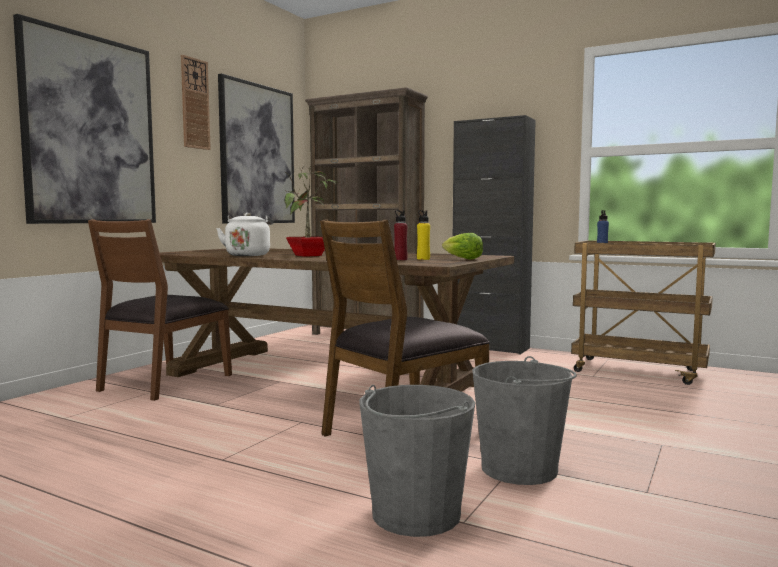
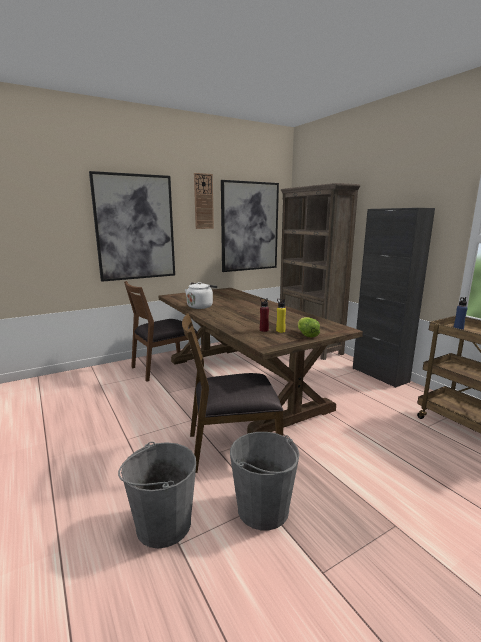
camera: 30 degrees right, 10 degrees up
potted plant [282,167,339,257] -> none

